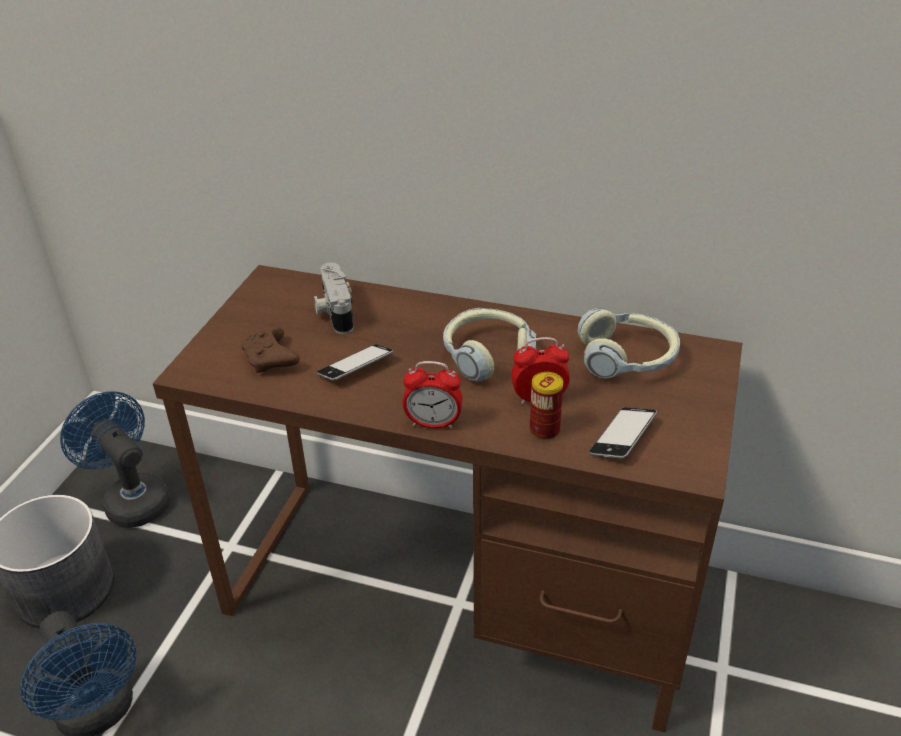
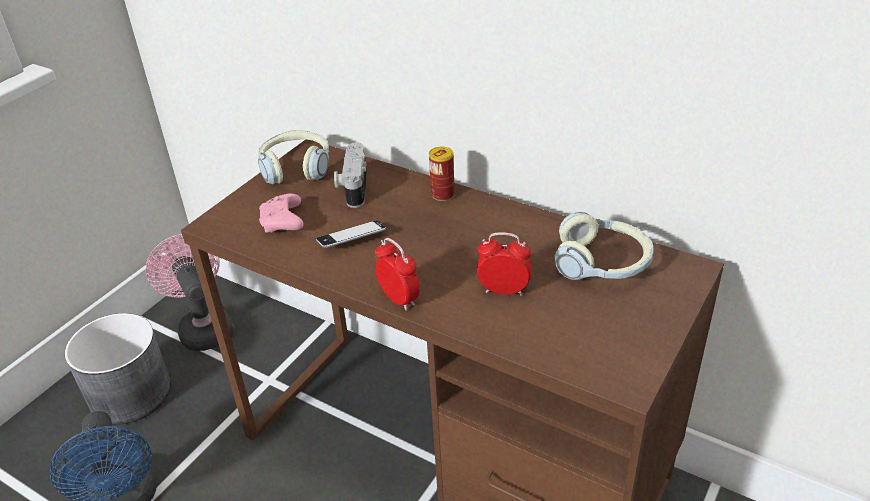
camera: 15 degrees right, 0 degrees up
blue fan [60,391,170,528] -> pink fan [146,234,234,351]
brown game controller [241,326,300,373] -> pink game controller [259,194,304,232]
alarm clock [402,361,462,429] -> alarm clock turned 150 degrees counterclockwise [375,238,420,311]
headphones [443,308,536,382] -> headphones moved to [258,130,329,184]
can [530,372,563,440] -> can moved to [429,147,455,201]
phone [589,407,657,459] -> none

